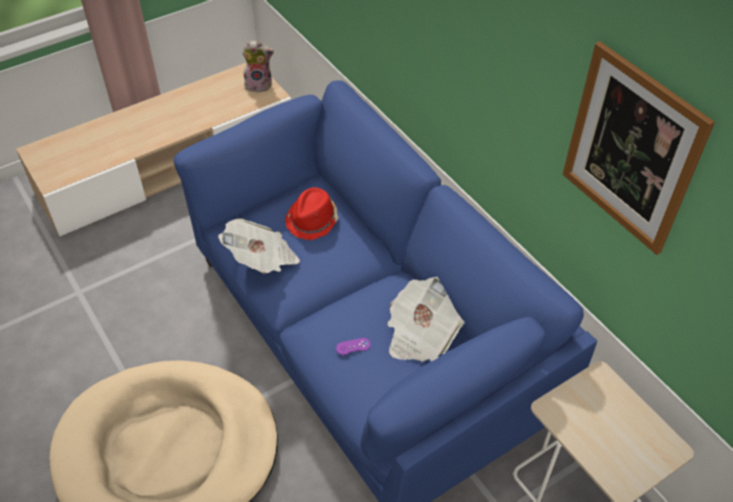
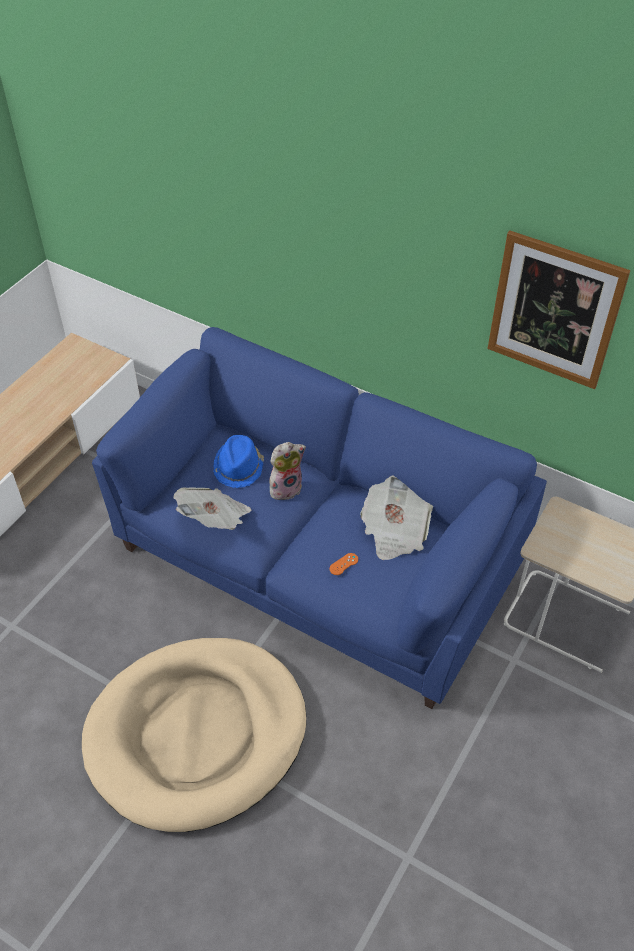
camera: 25 degrees left, 0 degrees up
plush toy [242,40,274,93] -> plush toy moved to [269,442,306,500]
red hat [285,187,338,240] -> blue hat [213,435,264,488]
purple game controller [336,338,371,355] -> orange game controller [329,553,358,575]

